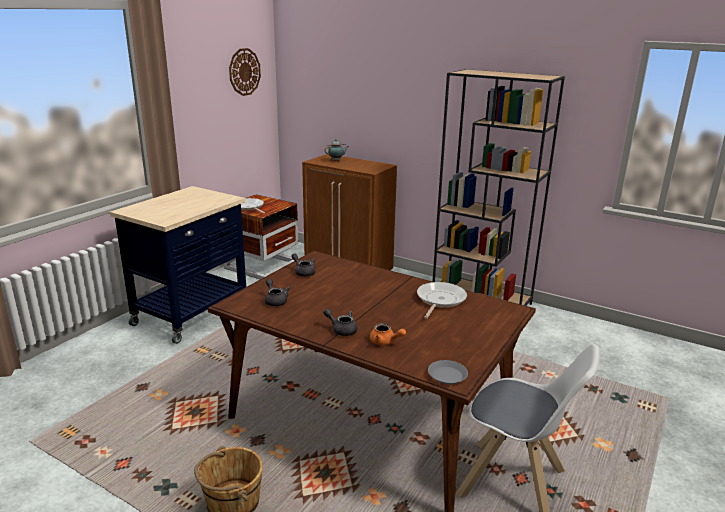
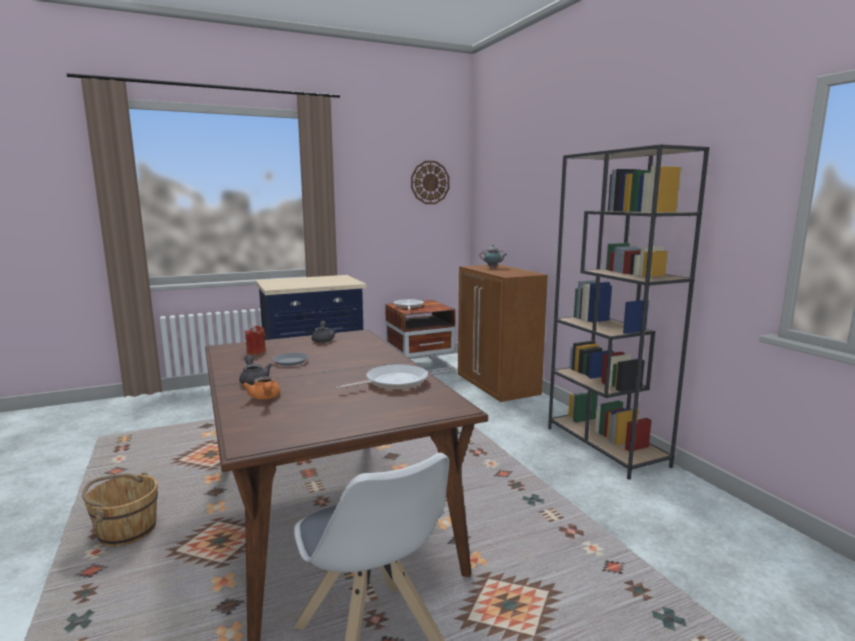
camera: 35 degrees right, 10 degrees down
grey teapot [265,279,290,306] -> red candle [245,325,266,354]
grey plate [428,360,468,384] -> grey plate moved to [272,353,308,366]

